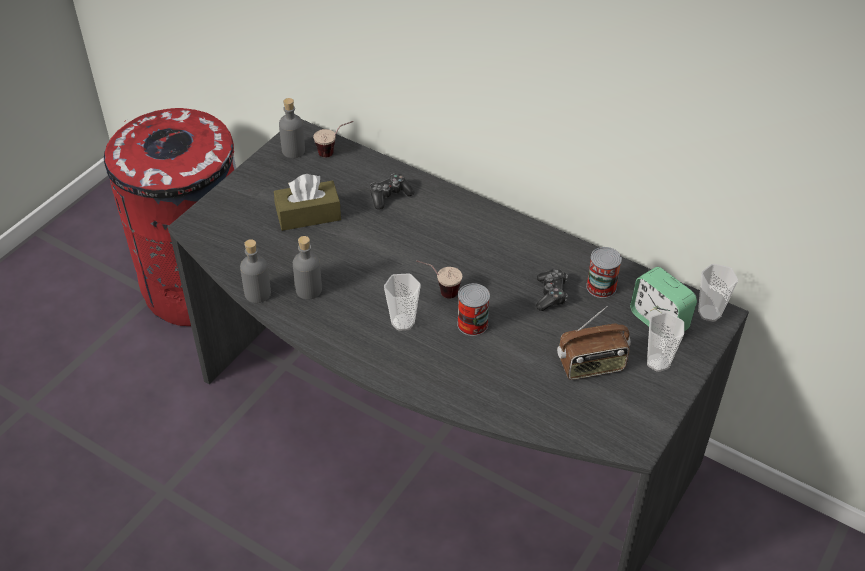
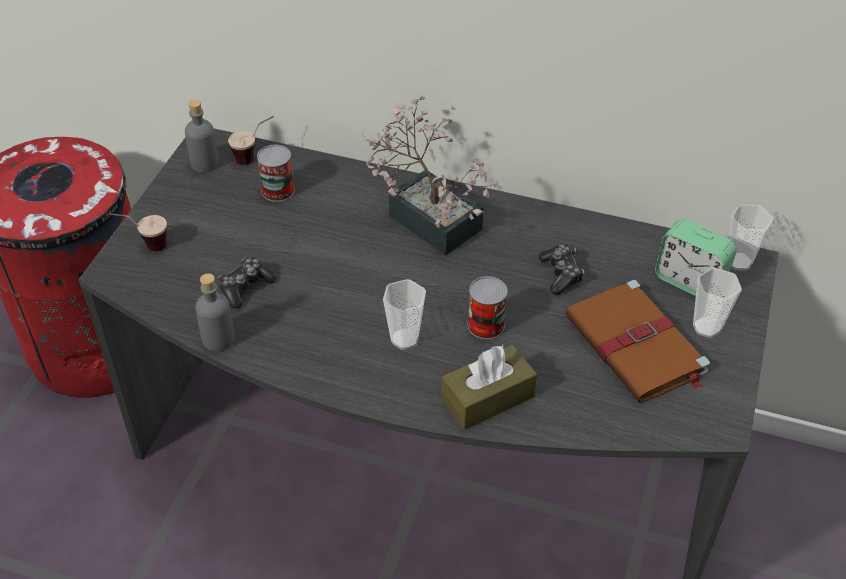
camera: 15 degrees left, 0 degrees up
brown tissue box [274,174,341,231] -> brown tissue box moved to [441,345,537,430]
grey bottle [293,236,322,299] -> none
game controller [370,173,414,210] -> game controller moved to [218,257,276,309]
cup [416,260,462,298] -> cup moved to [109,213,167,252]
radio [557,306,631,380] -> brown book [565,280,710,403]
can [586,247,622,298] -> can moved to [257,145,295,202]
none -> potted plant [360,96,502,255]

